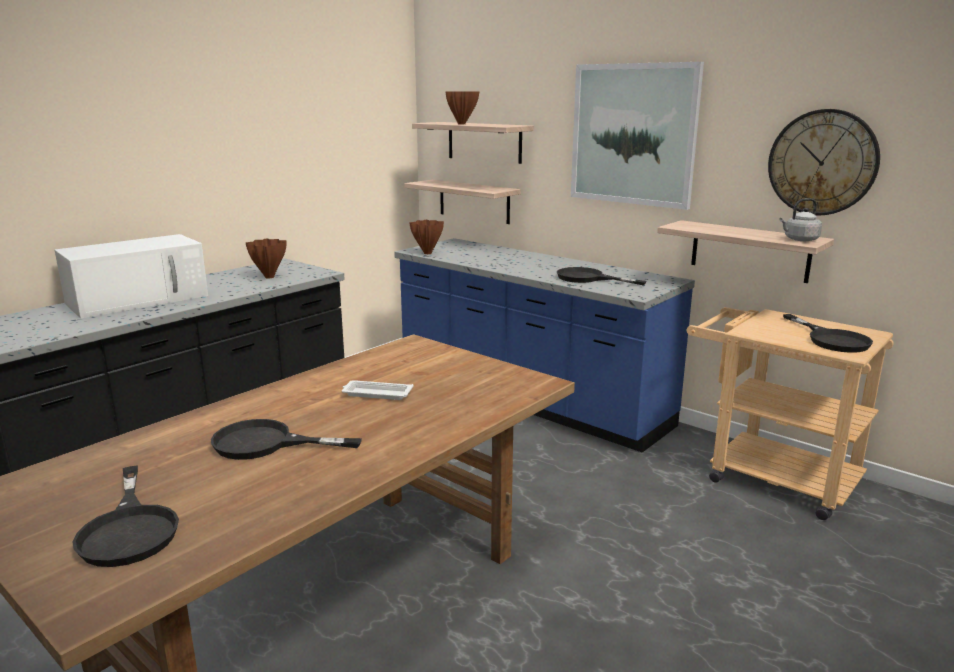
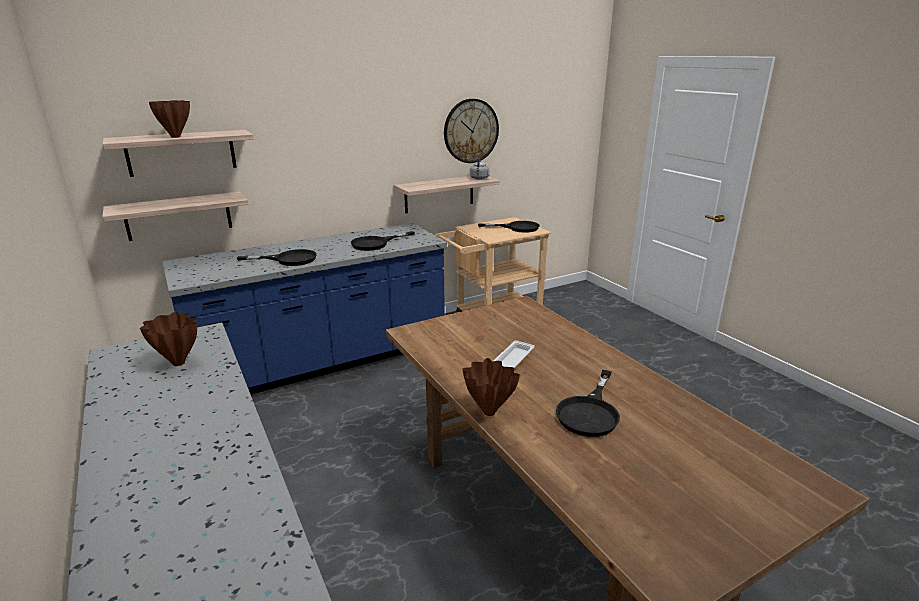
camera: 70 degrees left, 5 degrees up
white microwave [55,234,208,318] -> none
black frying pan [73,465,179,567] -> black frying pan moved to [237,249,317,266]
brown vase [409,220,444,254] -> brown vase moved to [462,358,520,416]
picture [571,62,704,210] -> none

